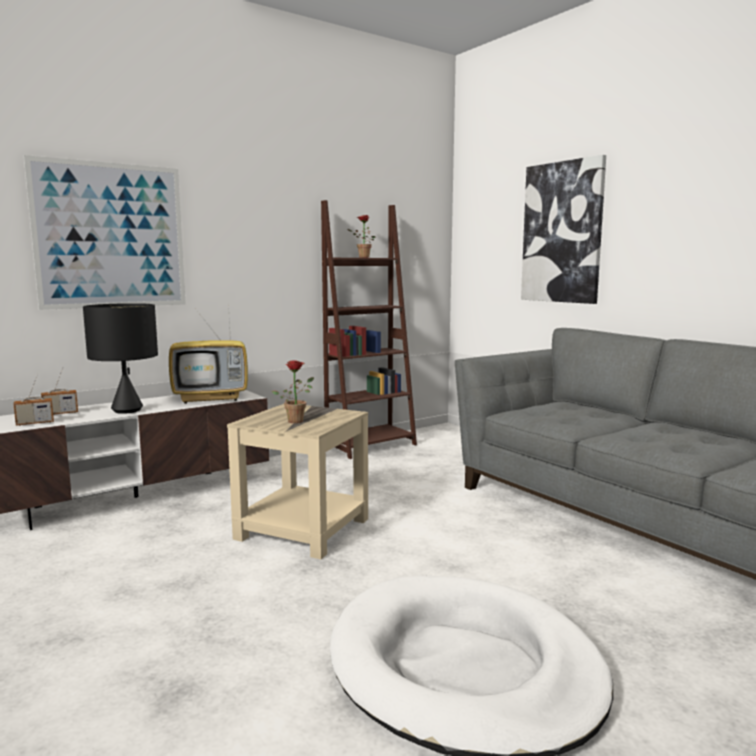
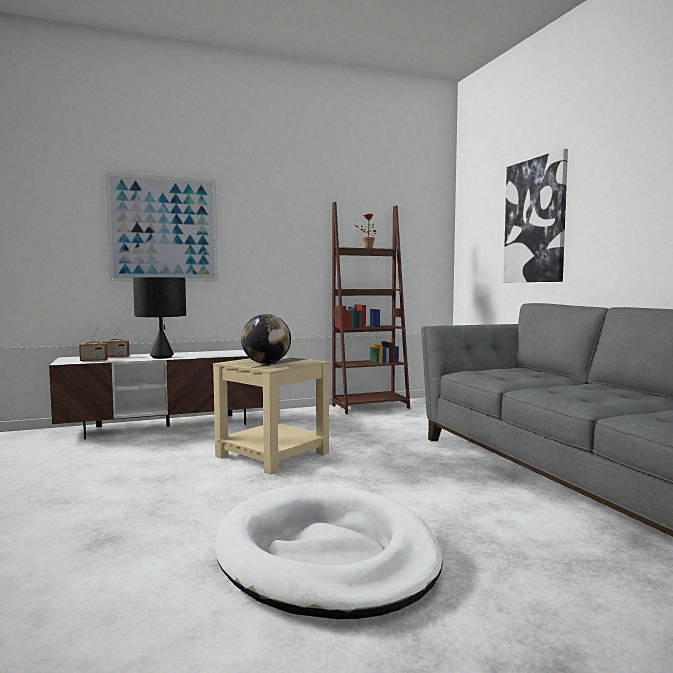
camera: 15 degrees right, 5 degrees down
television [169,301,248,404] -> none
potted plant [272,361,314,423] -> globe [241,314,291,364]

